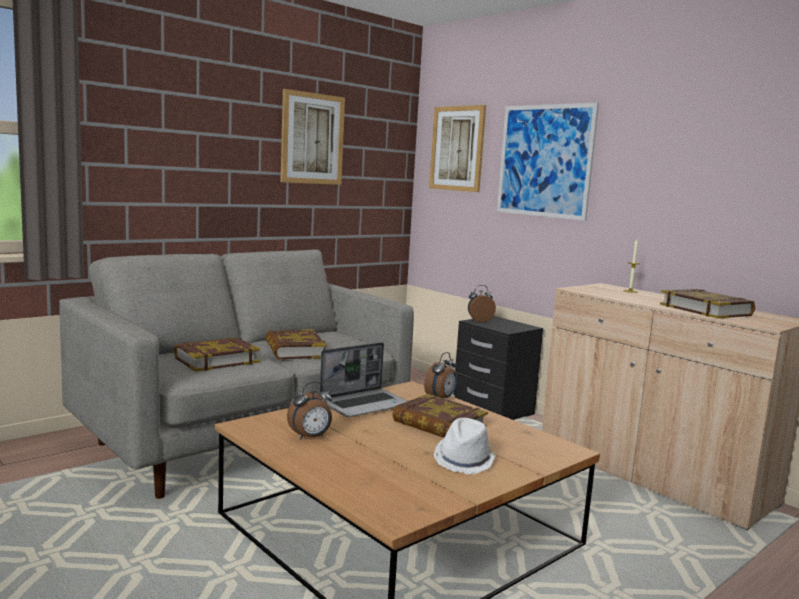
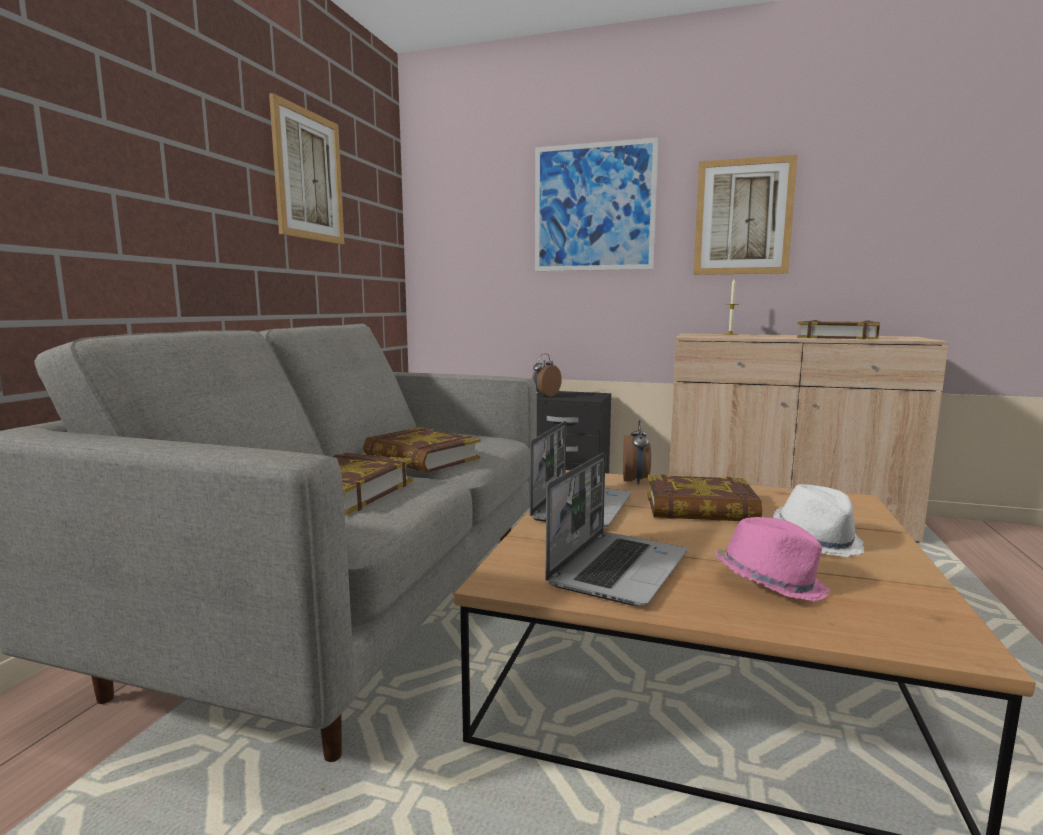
camera: 30 degrees left, 0 degrees up
alarm clock [287,382,332,440] -> laptop [545,452,687,606]
picture [429,105,486,192] -> picture moved to [693,155,798,275]
none -> pink hat [715,517,831,602]

